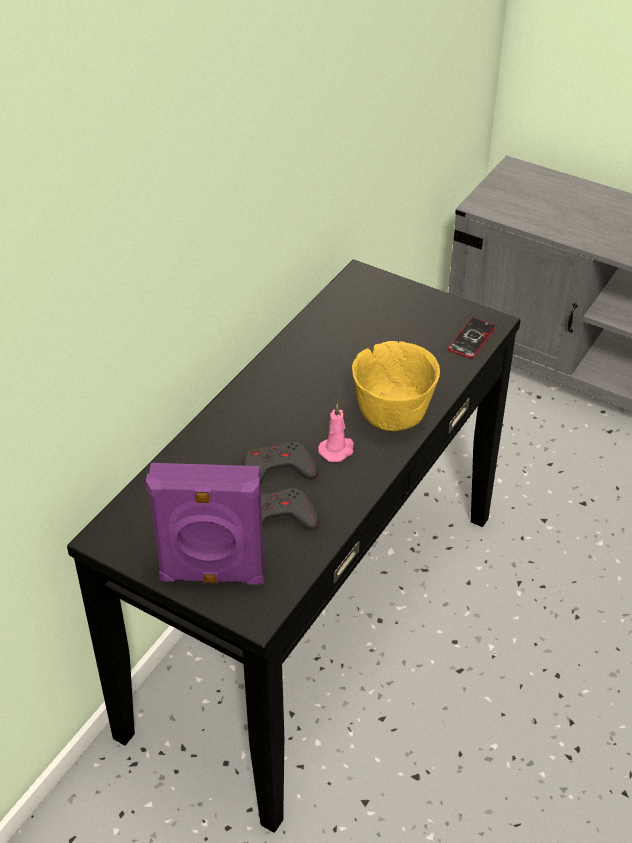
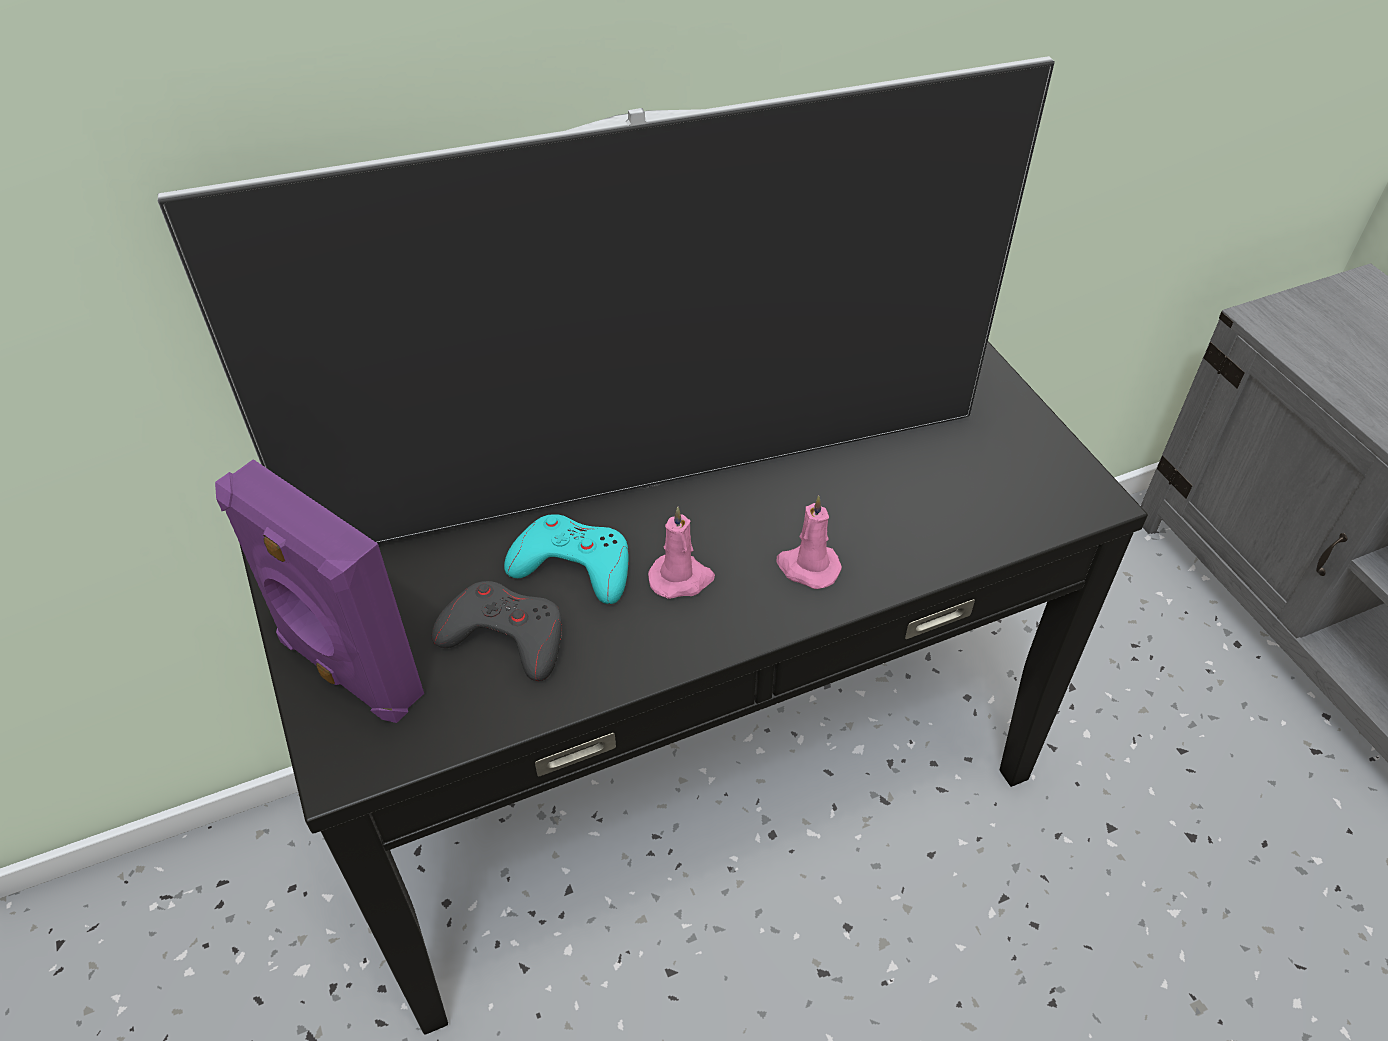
camera: 35 degrees right, 5 degrees up
grey game controller [242,441,319,486] -> turquoise game controller [504,514,629,604]
yellow bowl [352,341,440,431] -> pink candle [777,495,842,589]
phone [448,318,496,358] -> none
none -> television [158,56,1055,543]

